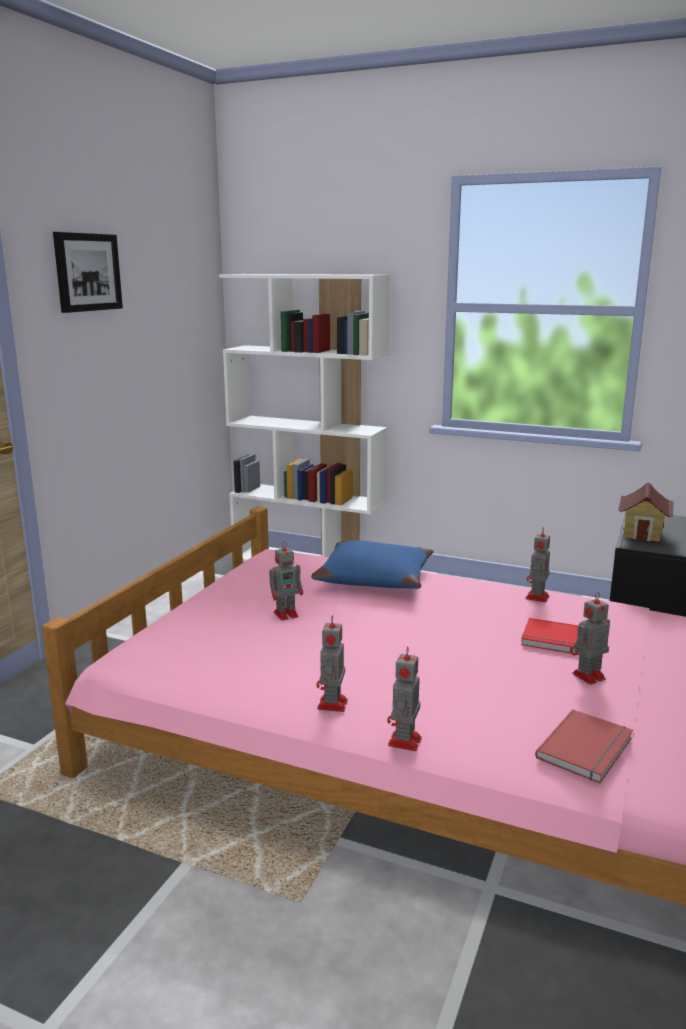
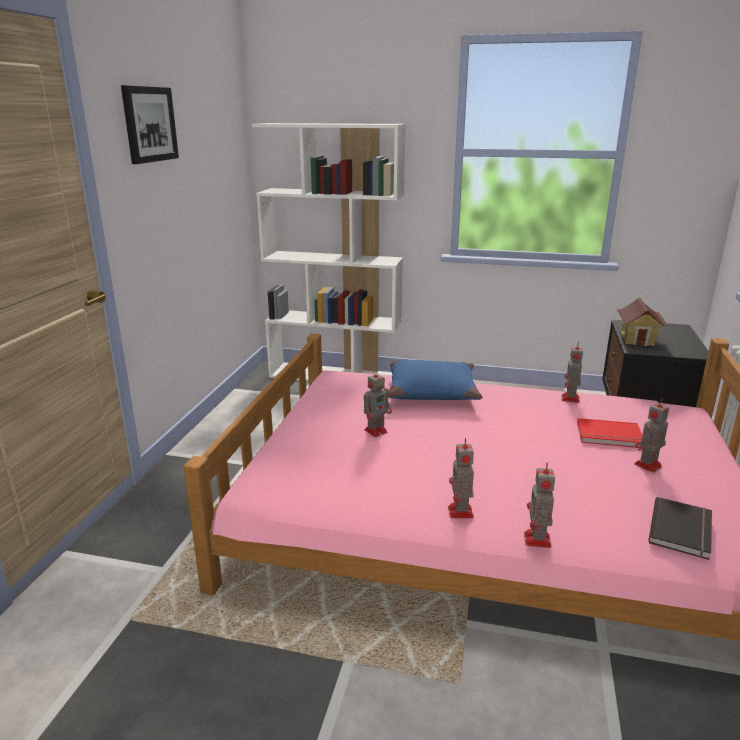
camera: 10 degrees left, 5 degrees up
red book [535,709,633,783] -> black book [649,497,712,560]

